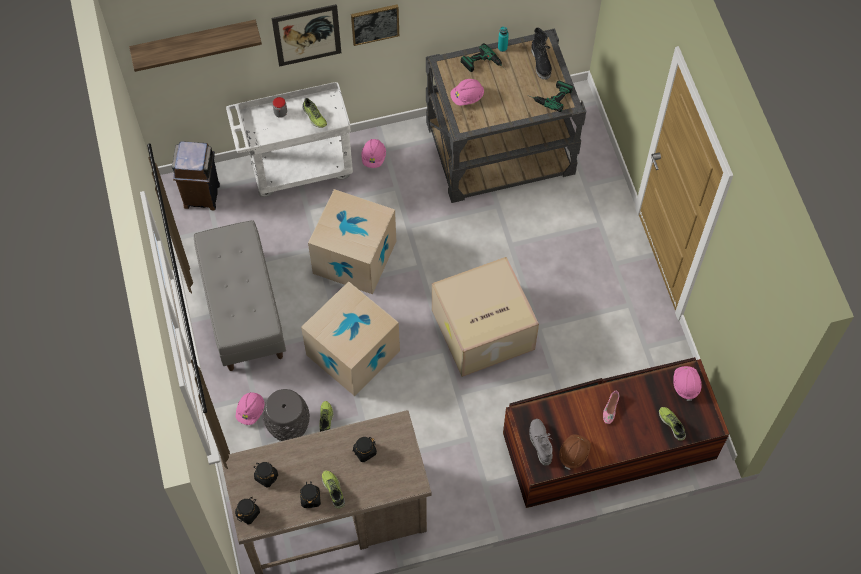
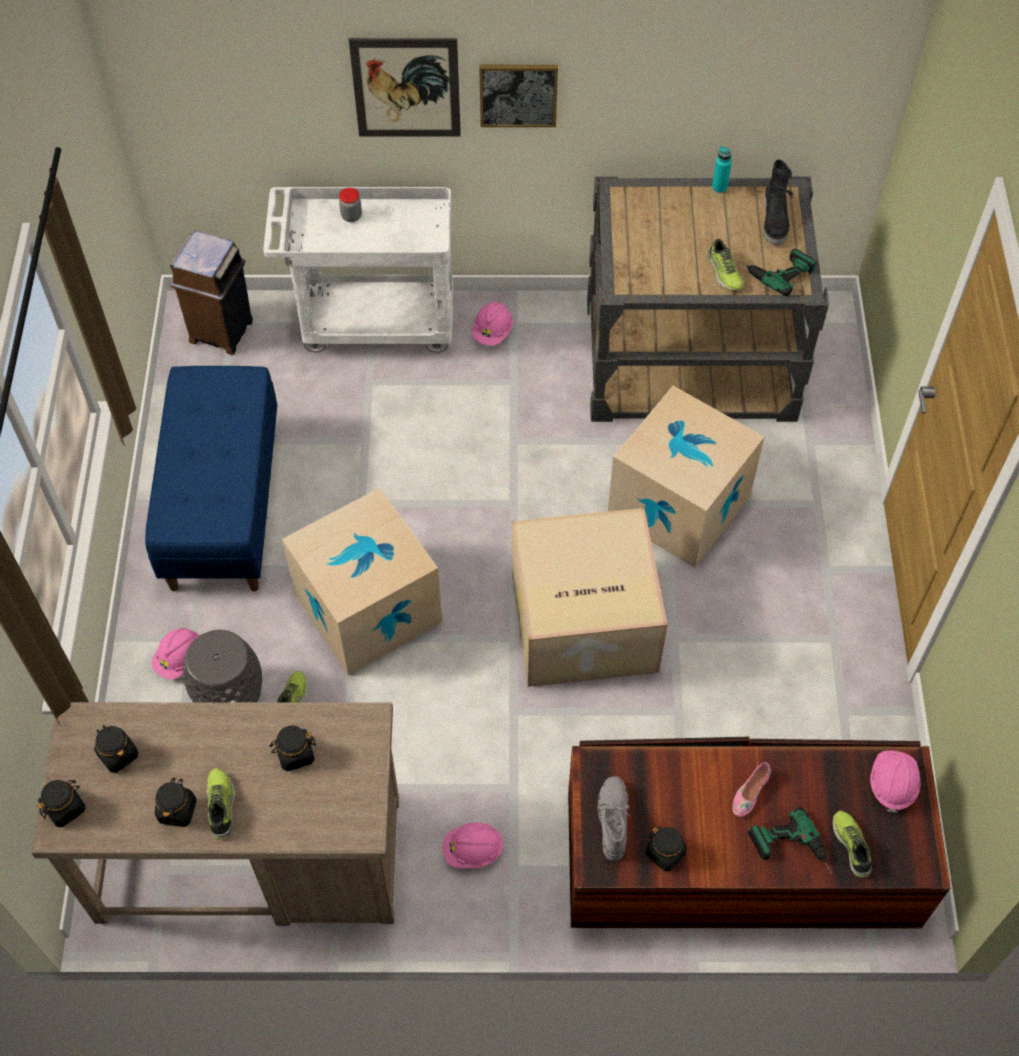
camera: 15 degrees right, 5 degrees down
shelf [129,20,262,72] -> none
grey bench [194,220,286,371] -> blue bench [145,366,277,591]
shoe [302,98,327,128] -> shoe moved to [708,239,743,290]
cardboard box [308,189,396,294] -> cardboard box moved to [608,386,764,568]
pink hard hat [451,79,484,106] -> pink hard hat moved to [443,822,504,869]
power drill [461,43,506,72] -> power drill moved to [748,807,832,874]
brown hard hat [559,434,591,470] -> black jar [646,826,687,871]

